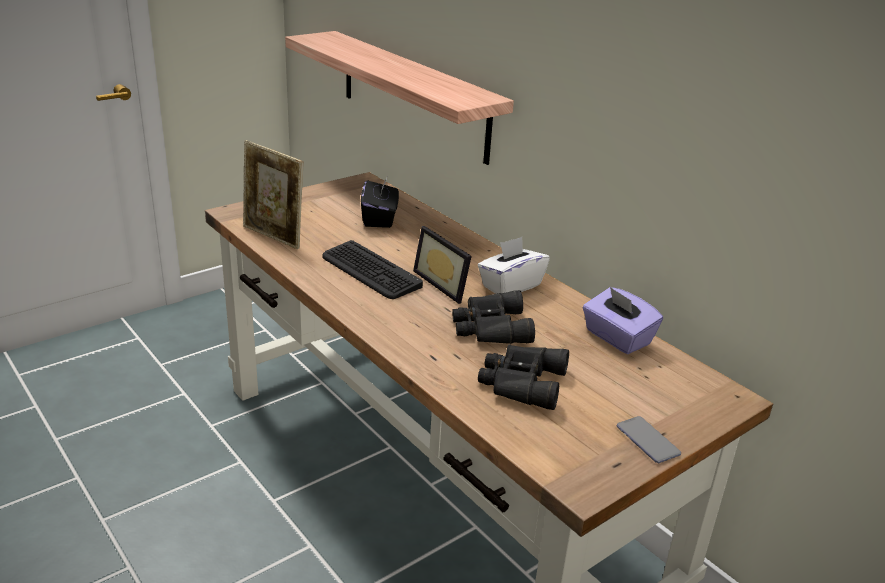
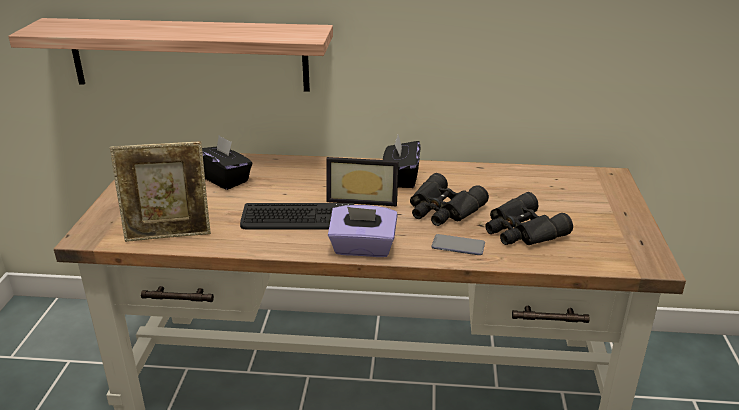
camera: 45 degrees left, 0 degrees up
white tissue box [478,237,550,294] -> black tissue box [383,135,421,188]
purple tissue box [583,287,663,354] -> purple tissue box moved to [328,205,398,257]
phone [617,416,681,463] -> phone moved to [431,234,485,255]

